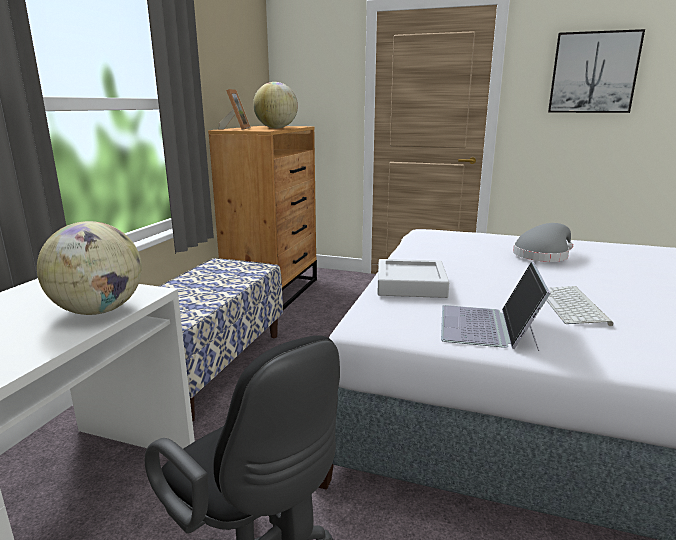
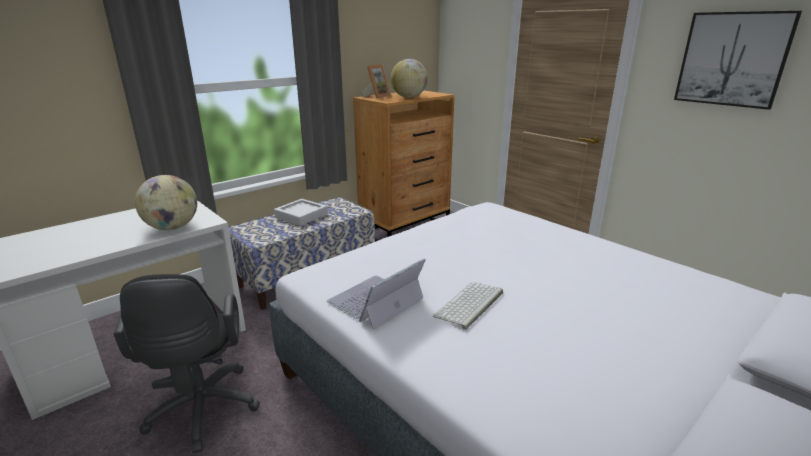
camera: 30 degrees right, 5 degrees up
grey tray [377,259,449,298] -> grey tray moved to [274,199,328,226]
grey hat [513,223,573,262] -> none

